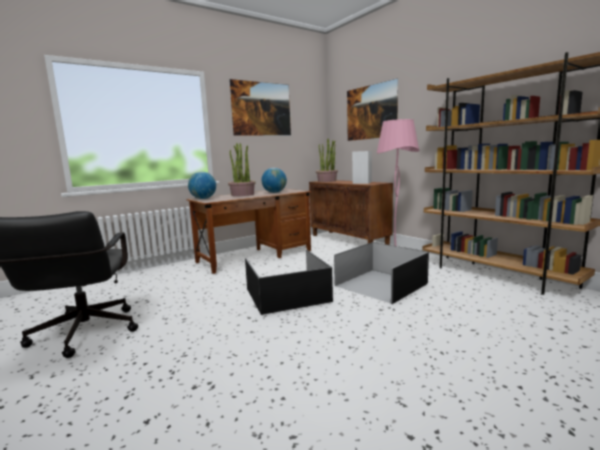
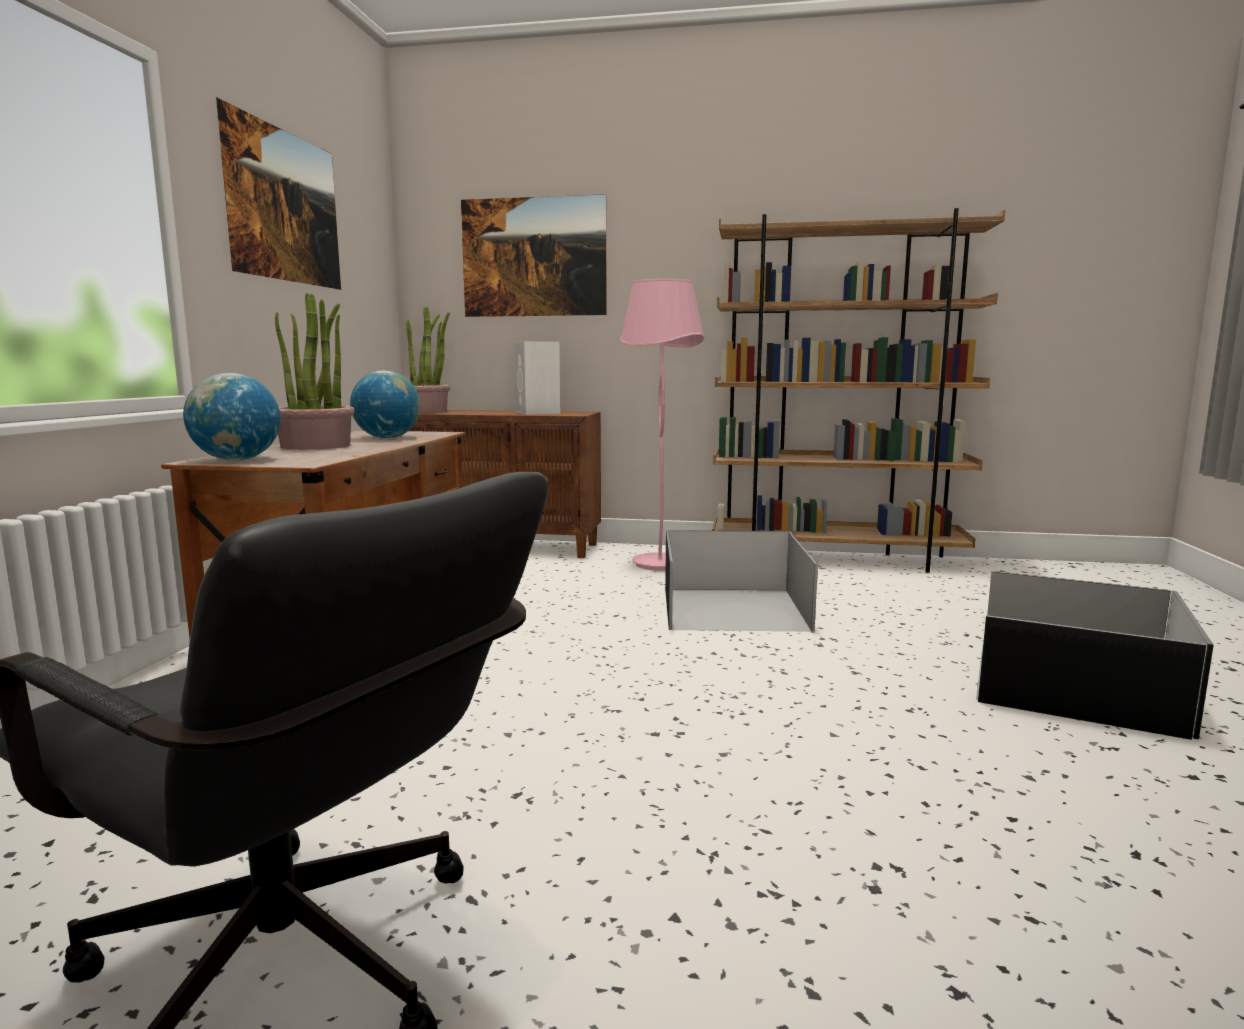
camera: 45 degrees left, 0 degrees up
black storage box [245,250,333,315] -> black storage box moved to [976,571,1213,740]

